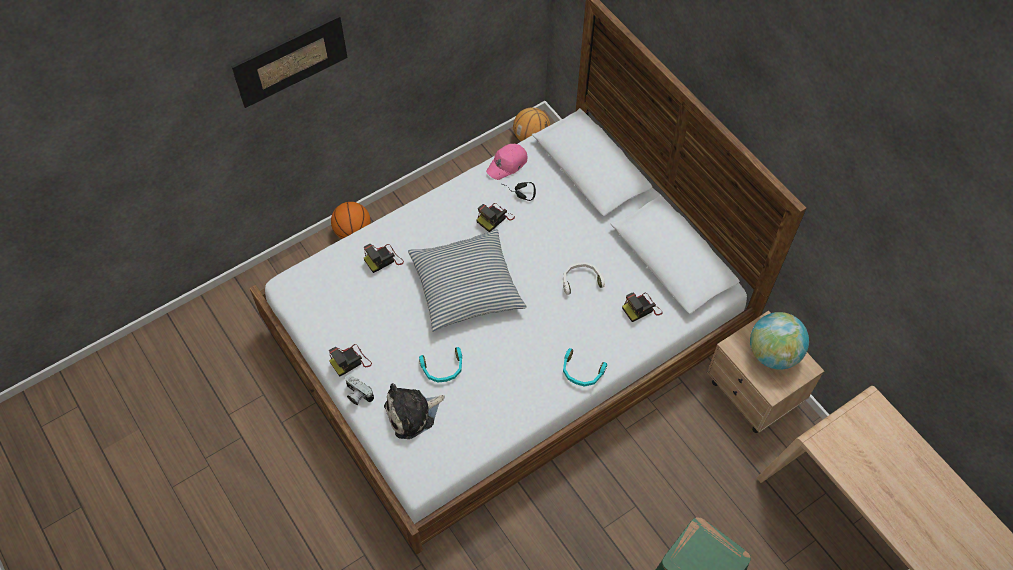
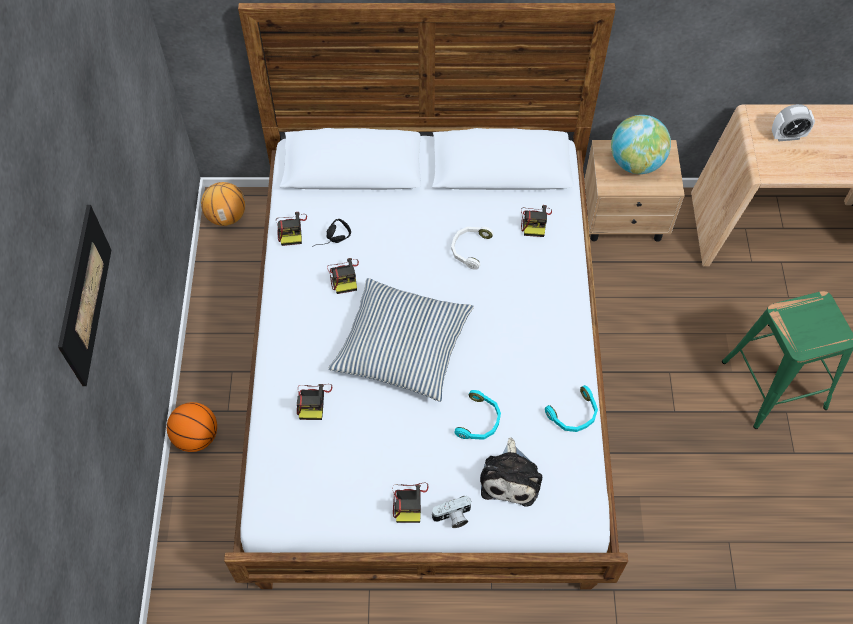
camera: 55 degrees left, 0 degrees up
pink cap [486,144,527,180] -> camera [276,212,307,246]
turquoise headphones [563,348,607,387] -> turquoise headphones moved to [545,385,598,432]
none -> alarm clock [772,104,815,141]

